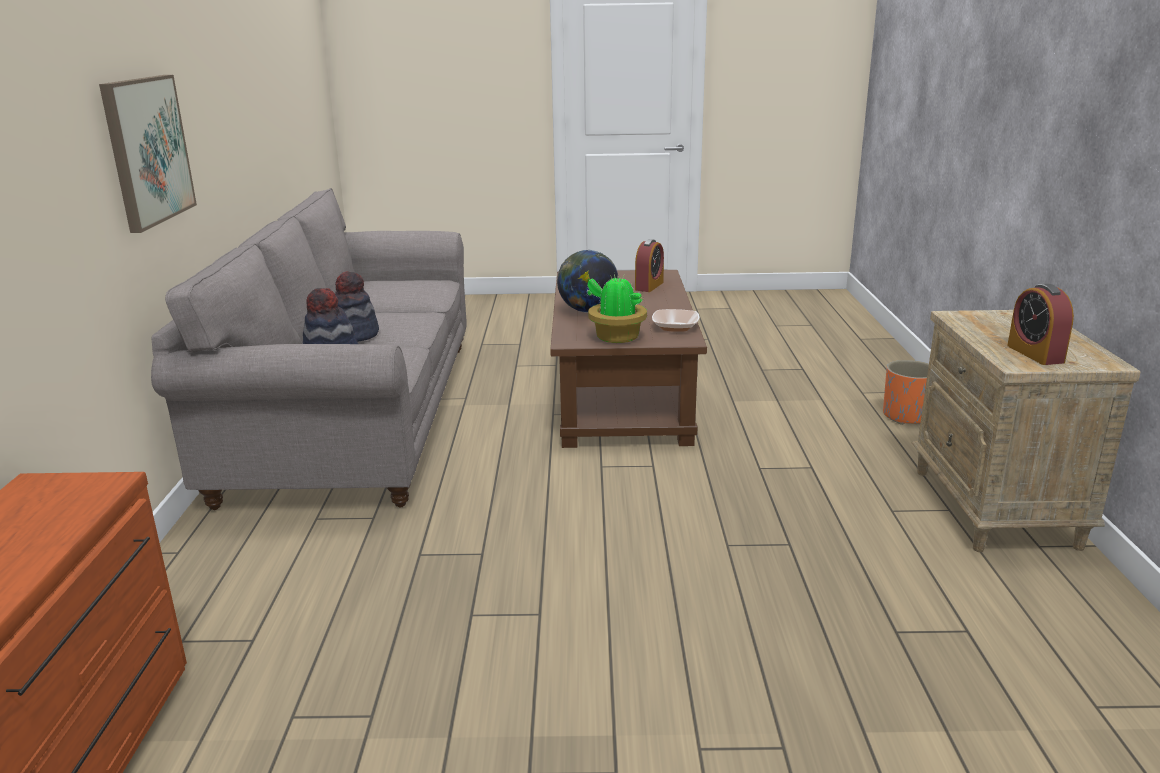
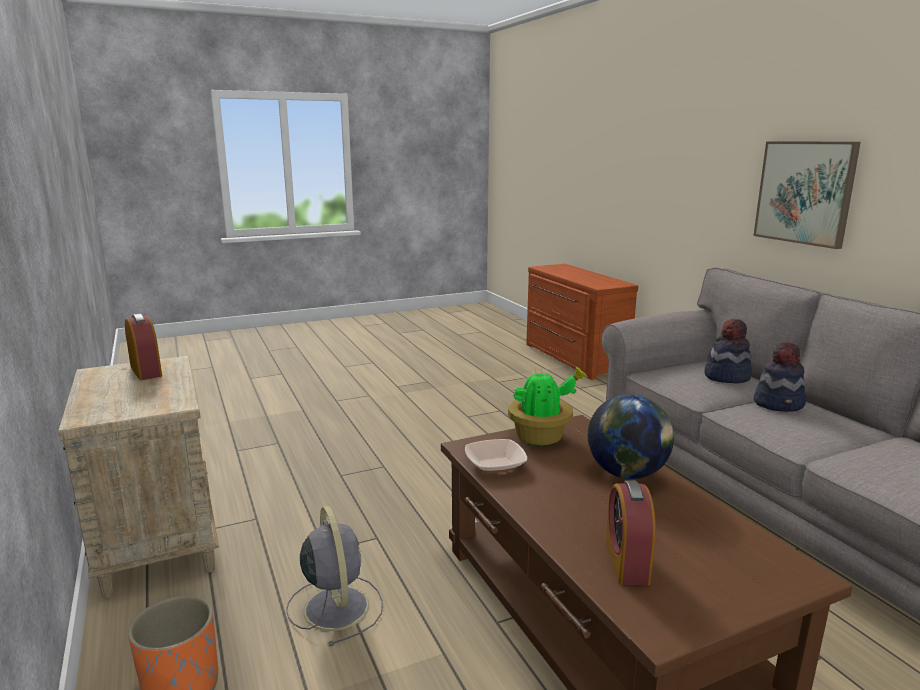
camera: 155 degrees right, 5 degrees down
none -> grey fan [286,506,383,646]

